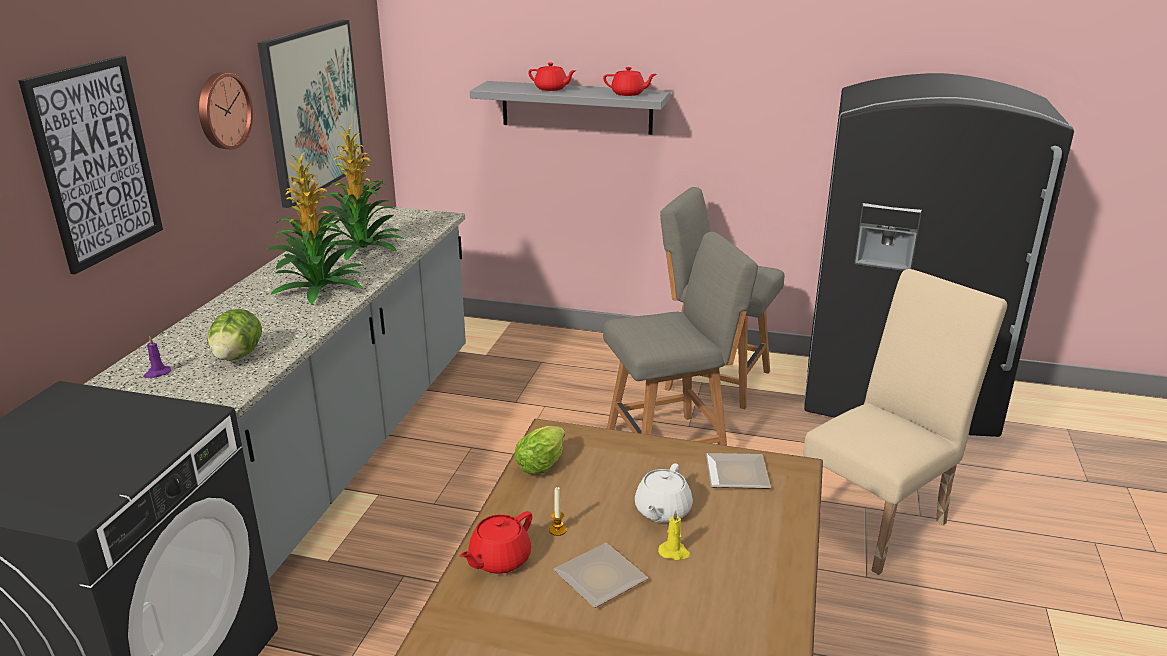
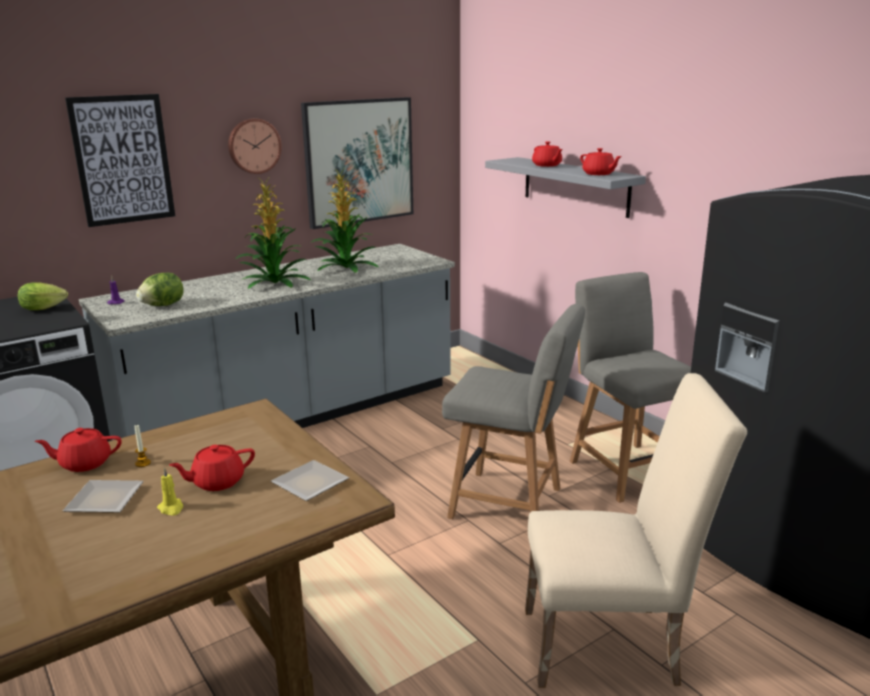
camera: 40 degrees right, 5 degrees down
lettuce [514,426,565,474] -> lettuce moved to [18,282,68,310]
white teapot [635,463,693,523] -> red teapot [169,445,255,491]

